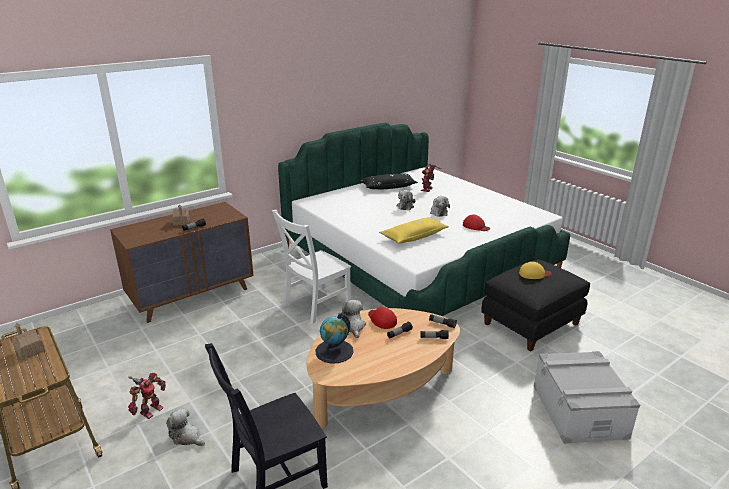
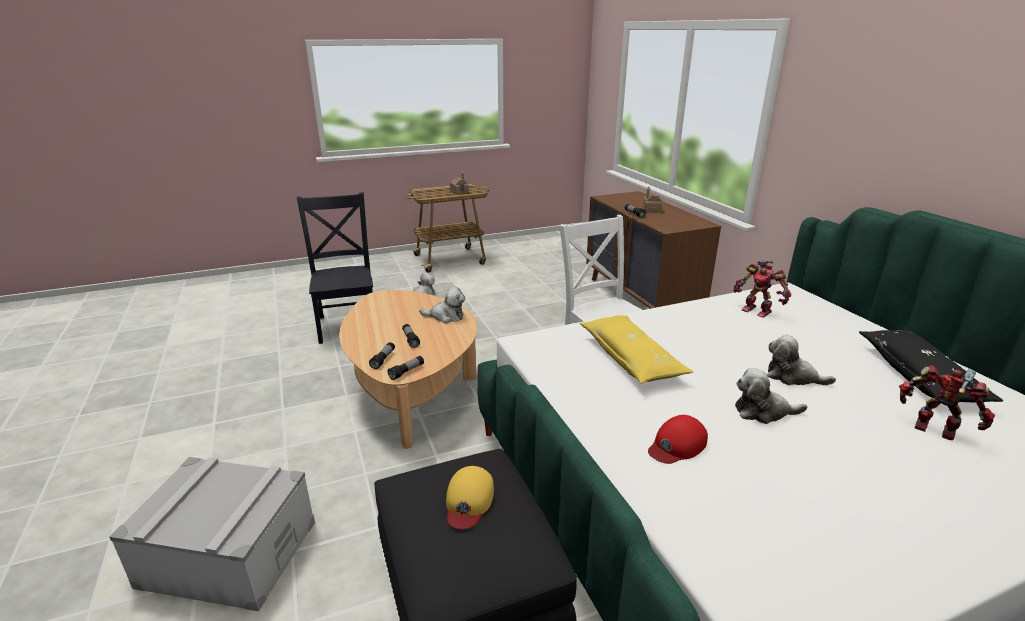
camera: 105 degrees right, 0 degrees up
toy robot [128,373,166,419] -> toy robot moved to [734,260,791,318]
globe [316,313,354,364] -> none
red cap [368,307,397,329] -> none

